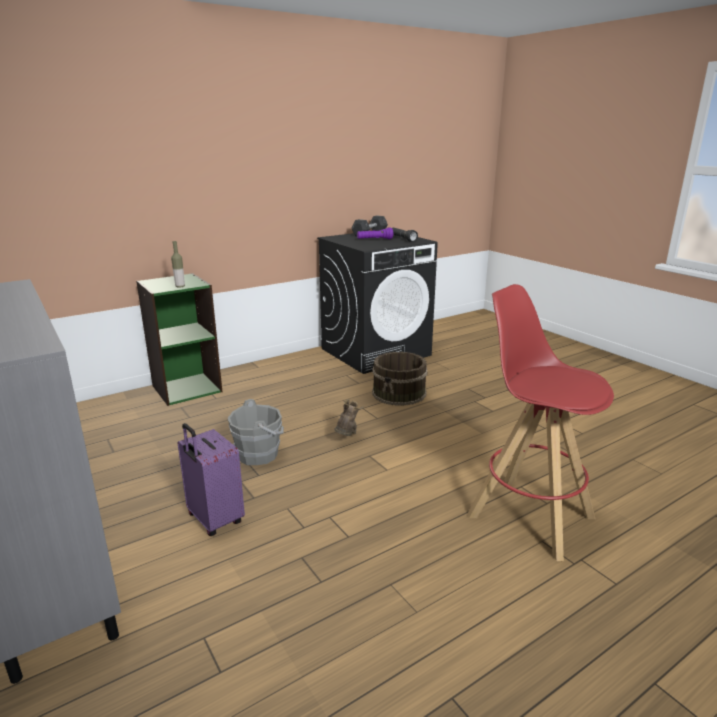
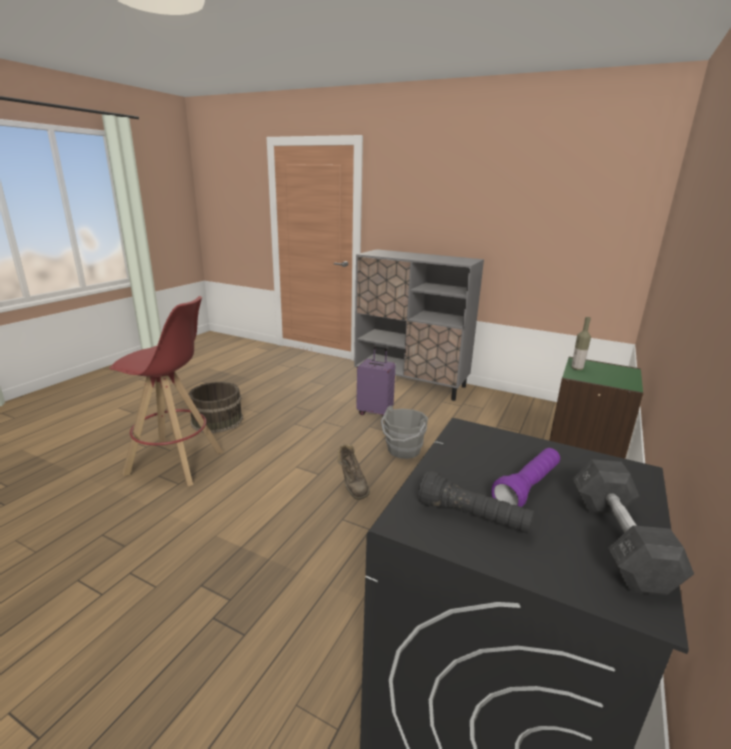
camera: 150 degrees right, 0 degrees up
brown bucket [372,352,428,406] -> brown bucket moved to [188,382,243,433]

